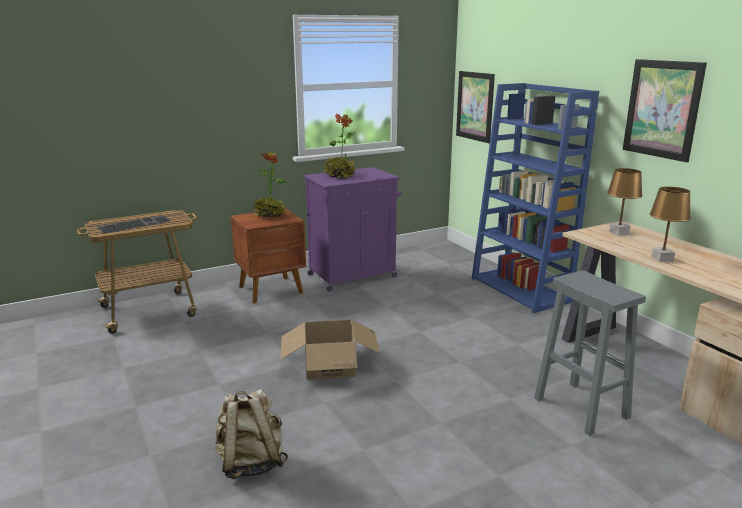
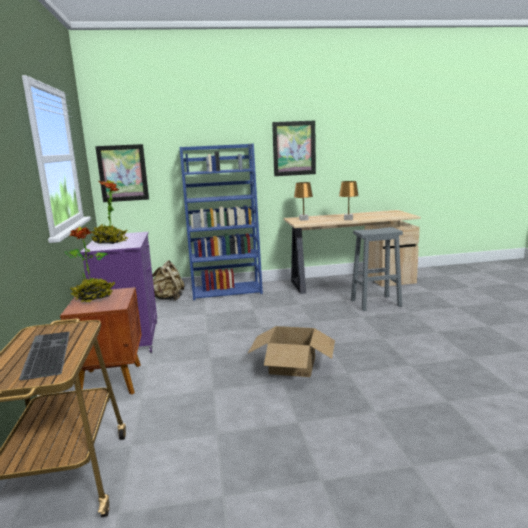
camera: 70 degrees left, 5 degrees down
beige backpack [215,389,288,479] -> beige backpack moved to [152,260,185,301]

